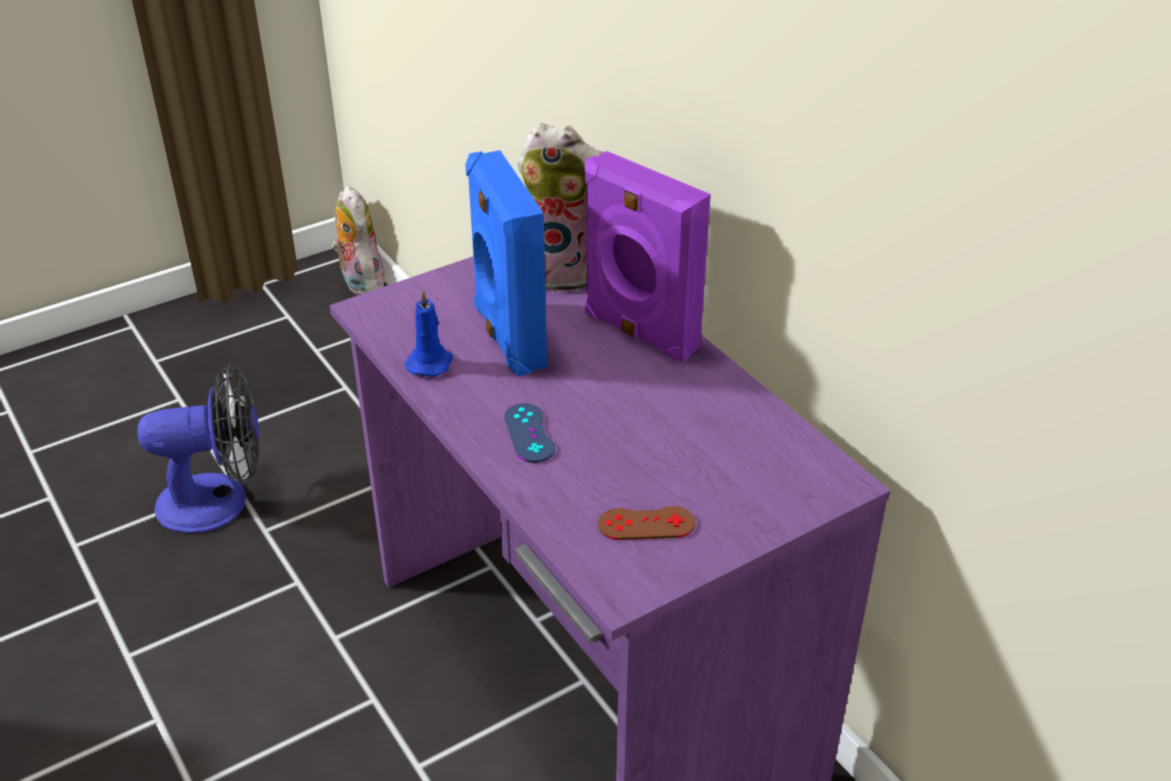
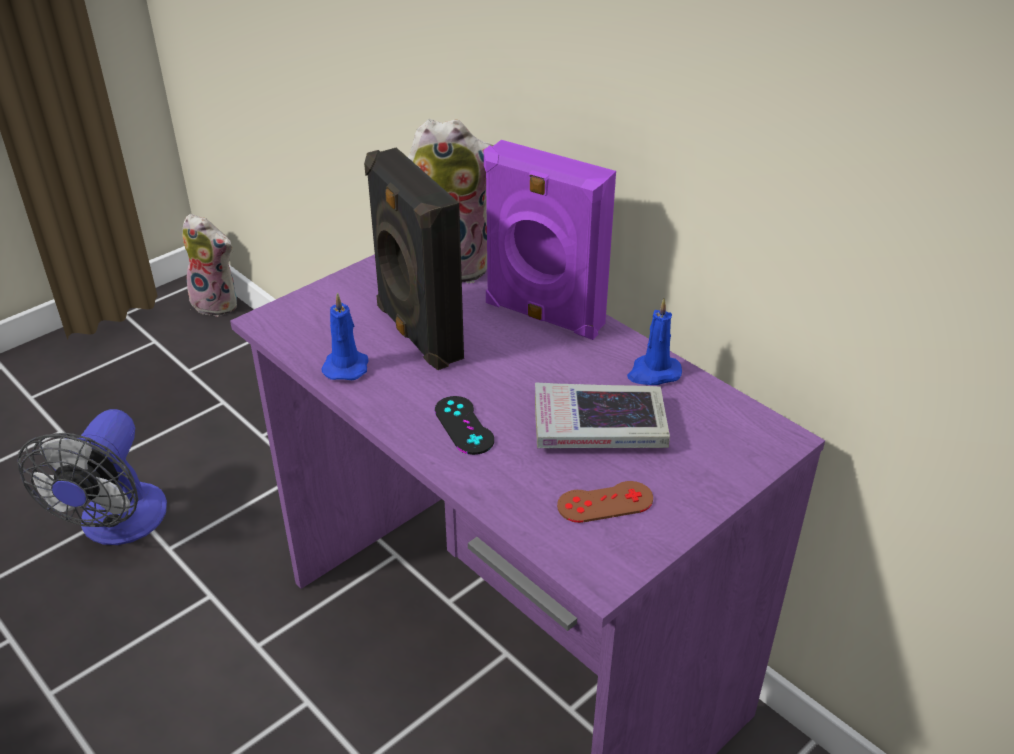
camera: 10 degrees left, 0 degrees up
fan [137,364,259,534] -> fan turned 120 degrees clockwise [17,409,167,545]
plush toy [331,185,385,295] -> plush toy turned 150 degrees clockwise [182,214,237,317]
blue speaker [465,150,547,376] -> black speaker [364,148,464,370]
blue game controller [504,403,555,463] -> black game controller [435,396,494,455]
none -> book [535,382,670,448]
none -> blue candle [627,298,682,385]

